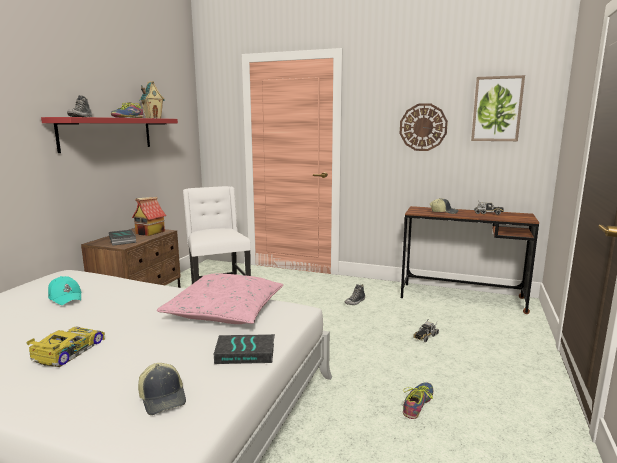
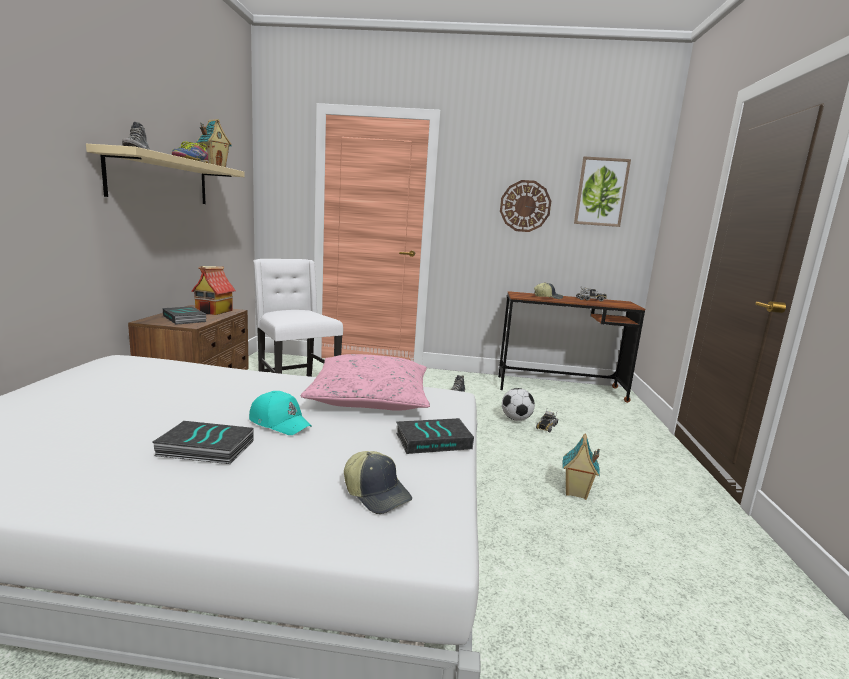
camera: 15 degrees left, 0 degrees up
toy car [26,326,105,367] -> book [152,421,253,464]
red shelf [41,117,178,153] -> beige shelf [86,144,245,204]
turquoise cap [48,276,82,305] -> turquoise cap moved to [249,391,312,435]
shoe [403,382,433,419] -> toy house [562,434,600,500]
none -> football [502,388,535,421]

